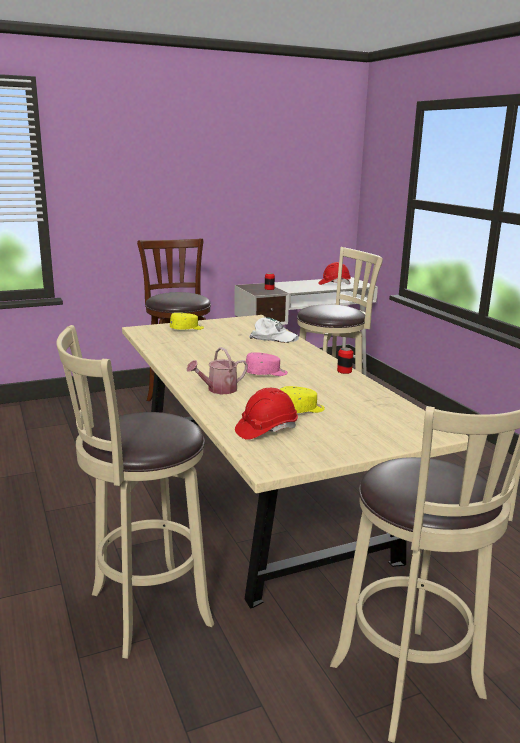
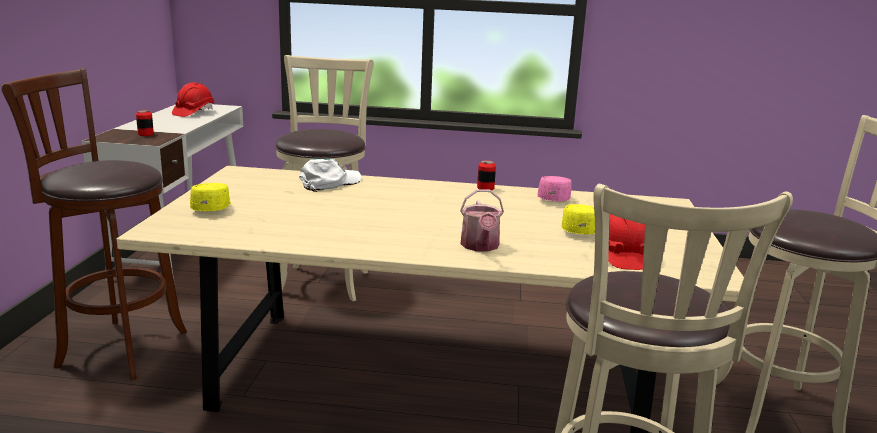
camera: 60 degrees left, 0 degrees up
pink cap [246,352,288,376] -> pink cap moved to [538,176,572,201]

